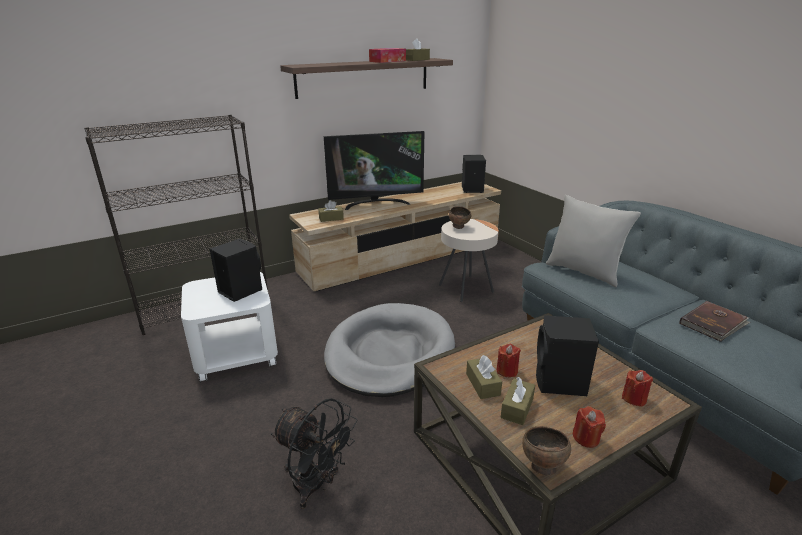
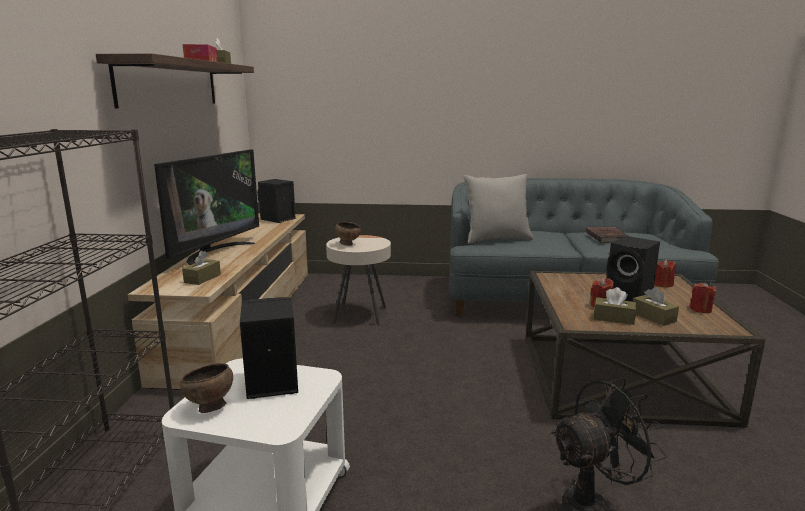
camera: 55 degrees left, 10 degrees down
grey dog bed [324,303,455,397] -> none
brown bowl [522,426,571,475] -> brown bowl moved to [180,363,233,413]

